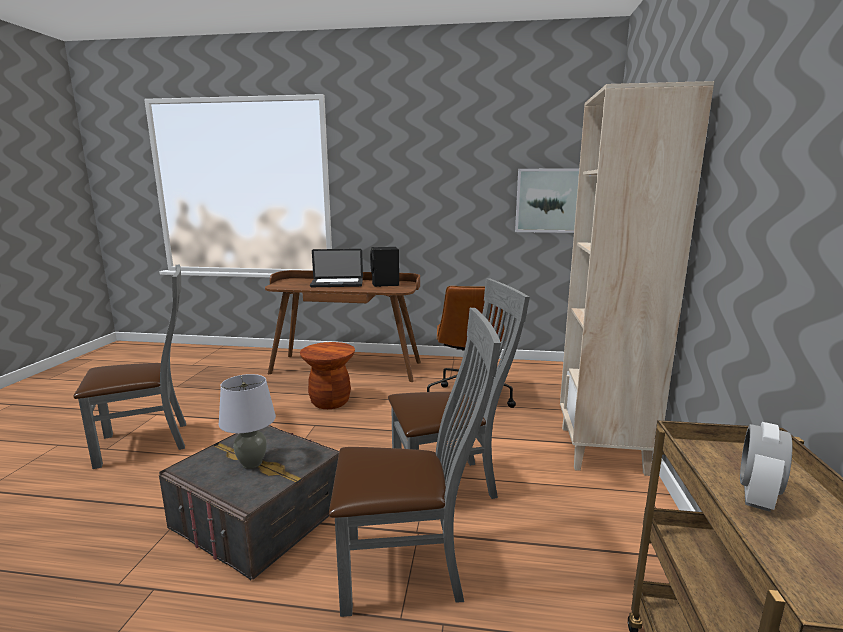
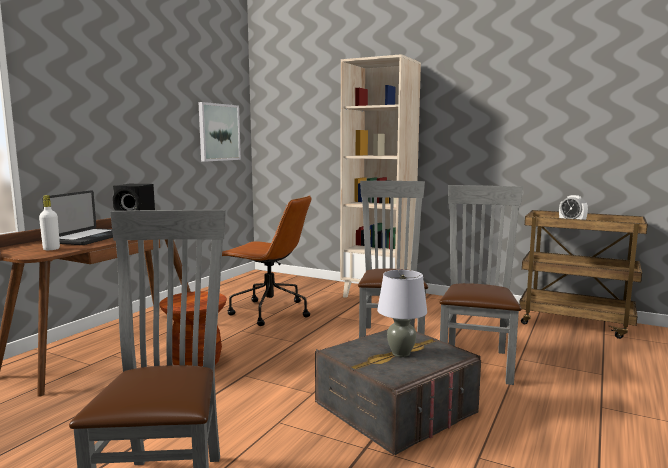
camera: 70 degrees left, 5 degrees down
none -> white bottle [39,195,60,250]

